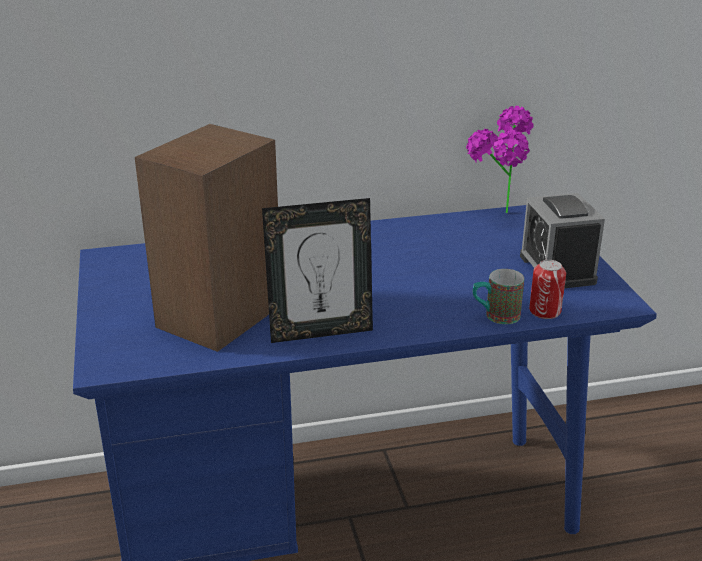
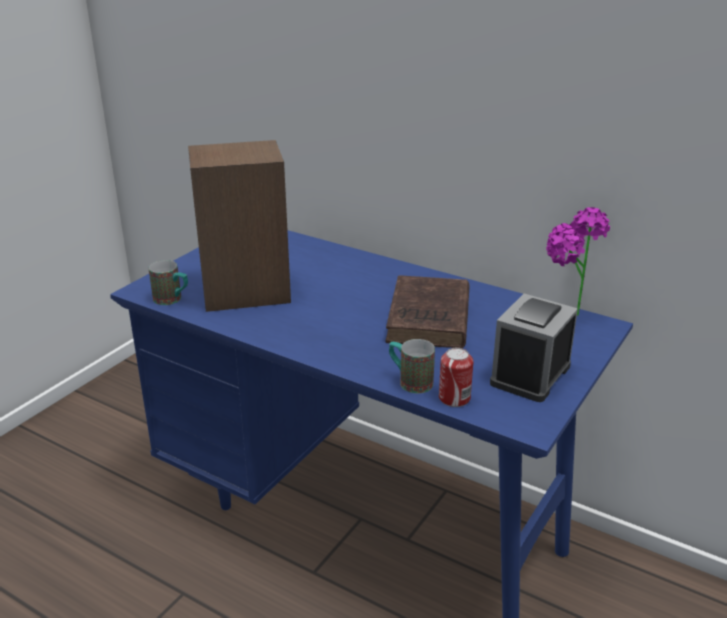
camera: 45 degrees right, 0 degrees up
picture frame [262,198,373,343] -> none
none -> mug [148,260,188,305]
none -> brown book [385,275,469,348]

